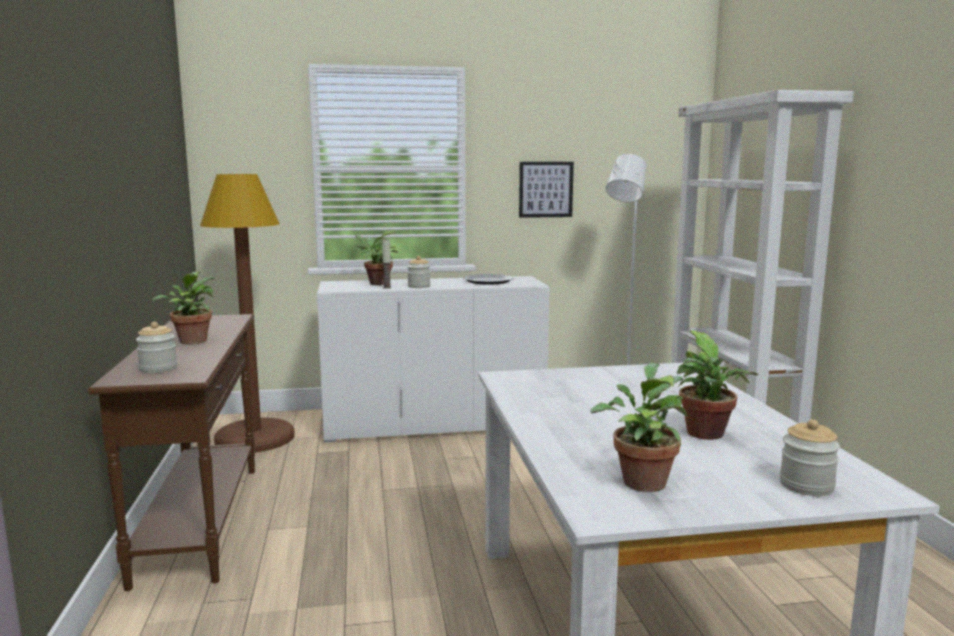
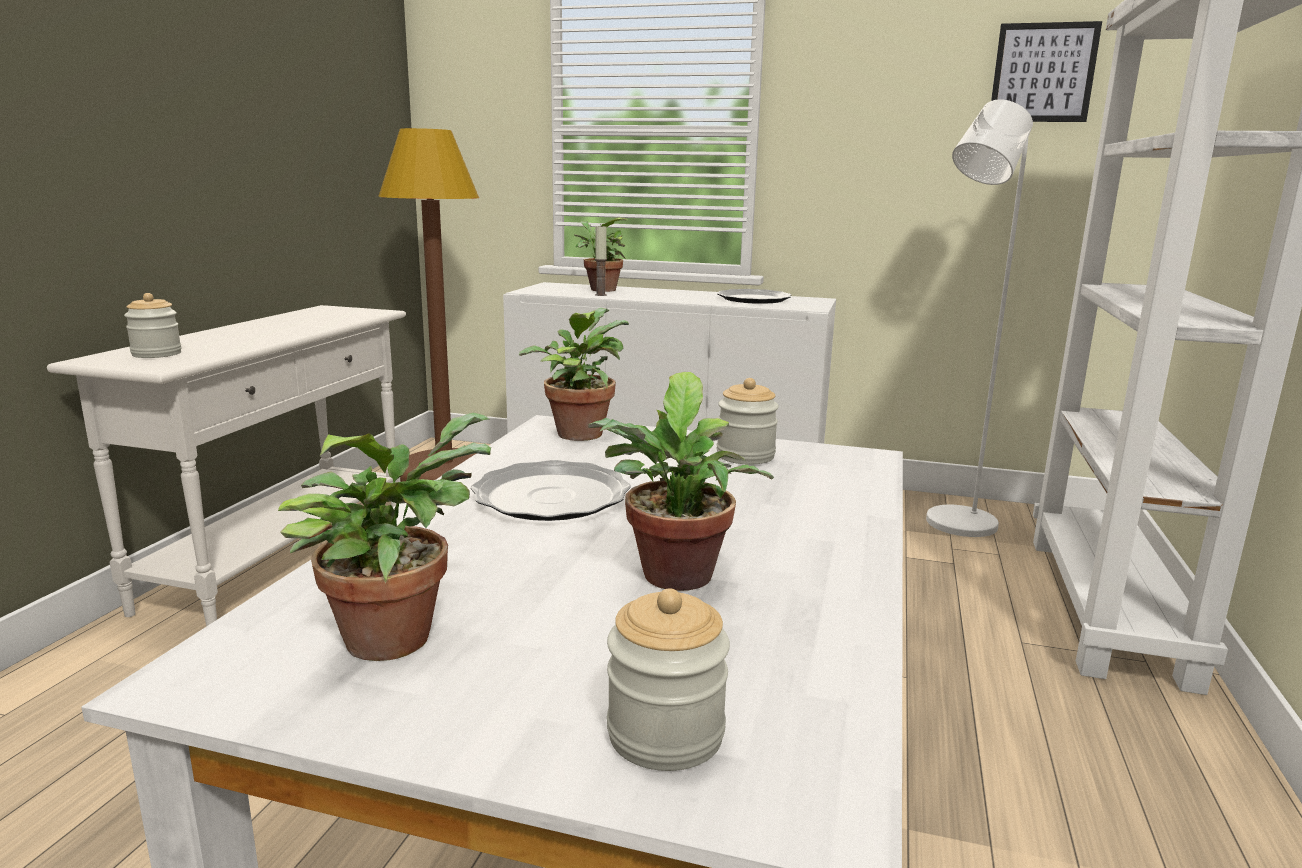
camera: 25 degrees right, 5 degrees up
brown console table [88,314,255,591] -> white console table [47,305,406,626]
potted plant [153,271,214,344] -> potted plant moved to [519,308,629,441]
jar [407,256,430,288] -> jar moved to [716,378,779,464]
picture [519,162,574,218] -> picture moved to [991,21,1102,122]
none -> plate [471,460,631,521]

